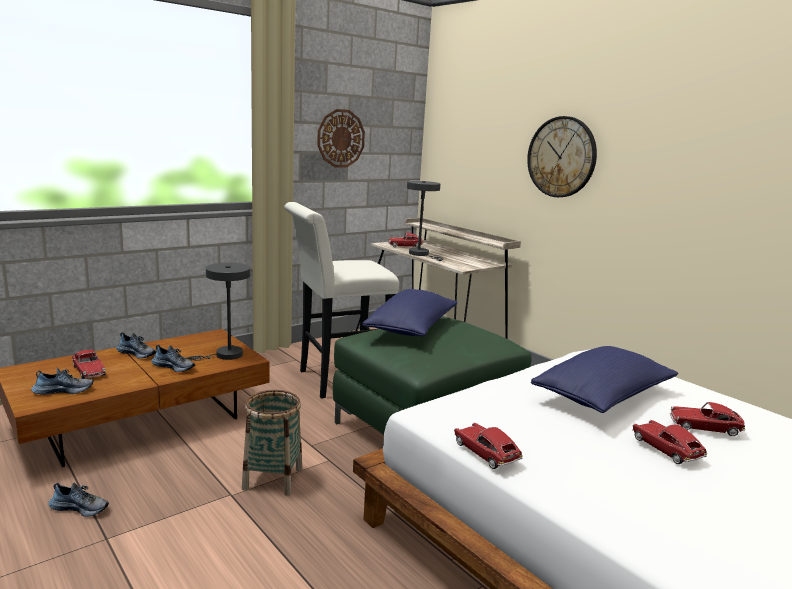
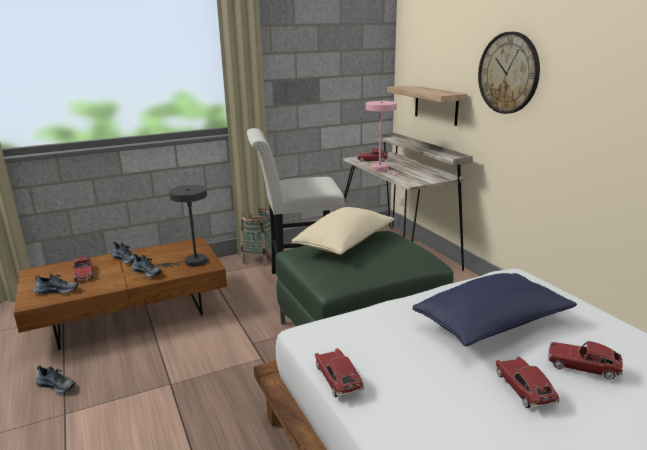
camera: 15 degrees right, 5 degrees up
basket [242,390,303,496] -> basket moved to [241,208,271,266]
wall clock [317,109,365,167] -> none
blue pillow [362,289,458,336] -> beige pillow [292,207,394,255]
grey table lamp [407,181,444,261] -> pink table lamp [366,101,398,176]
none -> shelf [387,85,468,126]

